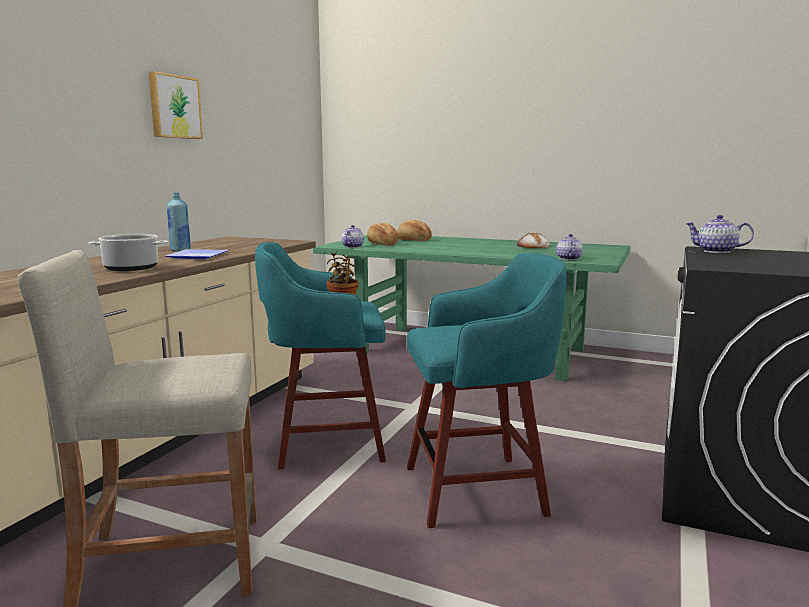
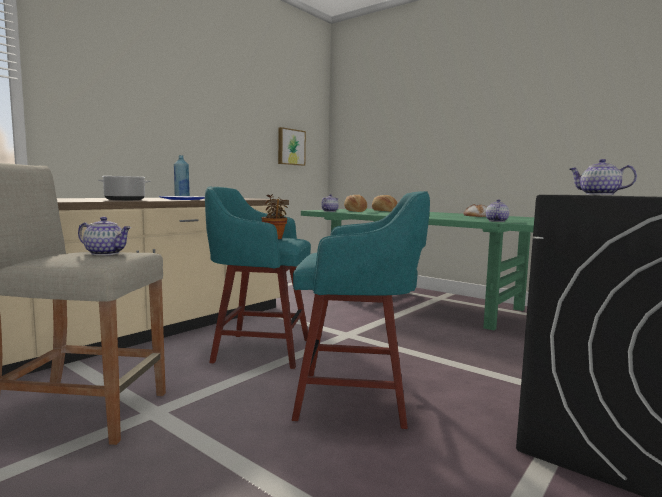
camera: 15 degrees right, 5 degrees down
picture [149,71,203,139] -> picture moved to [278,127,306,166]
none -> teapot [78,217,131,256]

